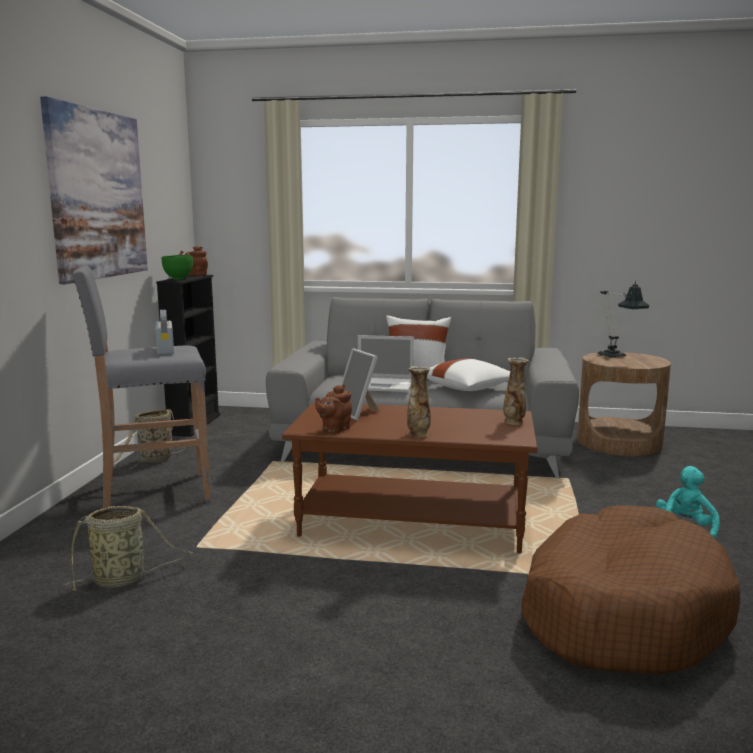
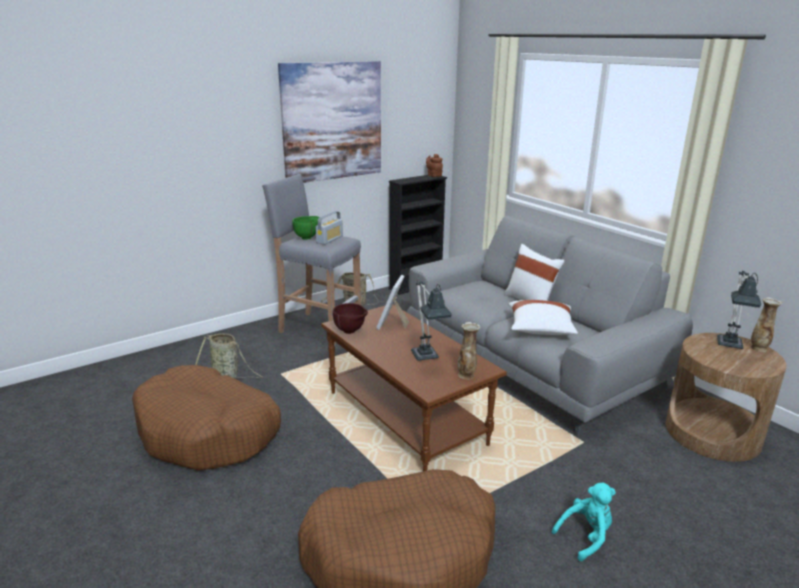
camera: 45 degrees right, 10 degrees up
green bowl [162,255,193,280] -> green bowl moved to [292,216,320,240]
brown teapot [315,385,352,433] -> brown bowl [333,303,368,334]
laptop [358,335,414,392] -> none
vase [407,366,431,437] -> vase moved to [750,297,782,352]
none -> brown dog bed [132,365,281,470]
none -> table lamp [411,280,452,361]

